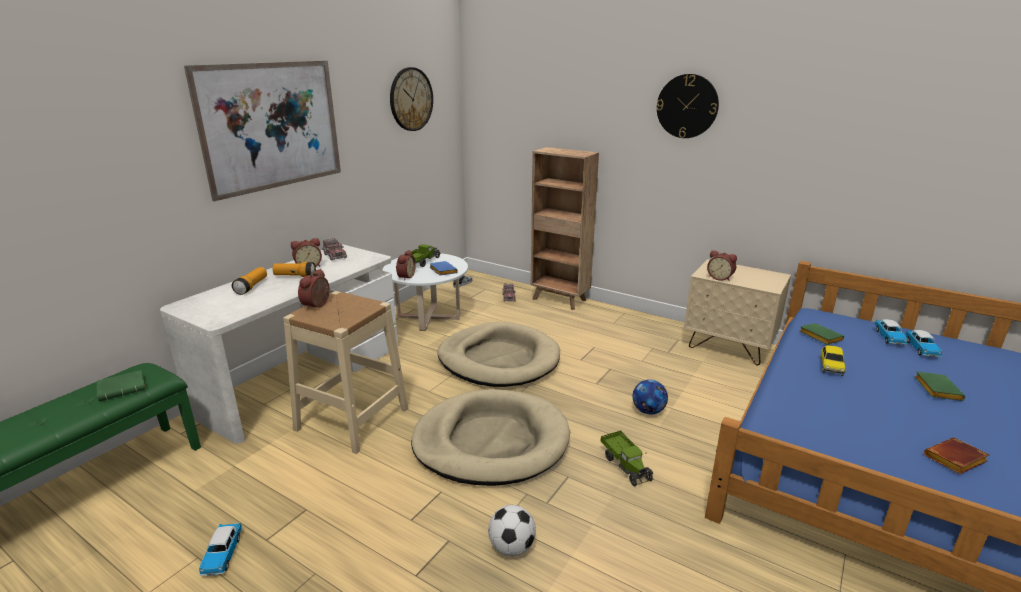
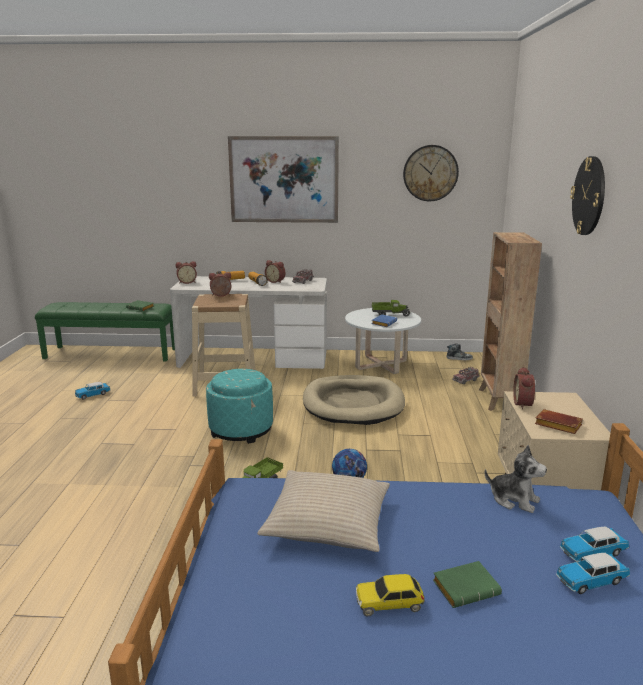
camera: 60 degrees right, 5 degrees down
alarm clock [396,250,416,281] -> alarm clock moved to [175,261,197,284]
beige dog bed [411,389,570,486] -> turquoise ottoman [206,369,273,444]
football [488,505,536,556] -> none
green book [799,323,844,345] -> plush toy [485,445,547,513]
toy car [820,345,846,376] -> toy car moved to [356,574,425,617]
brown book [924,437,990,474] -> brown book moved to [535,409,583,434]
none -> beige pillow [257,470,390,552]

